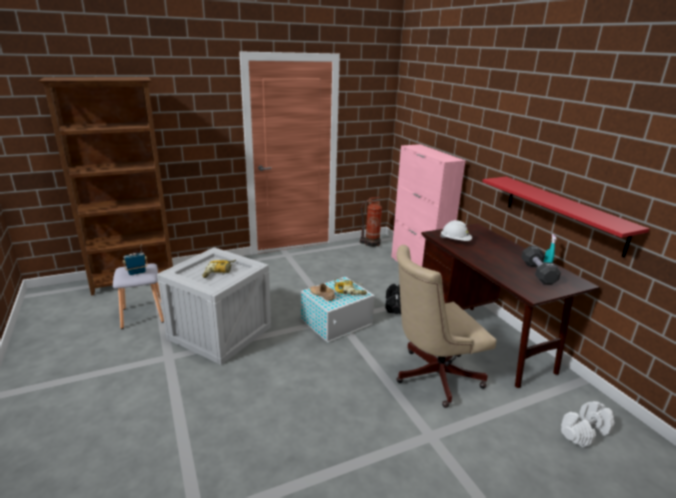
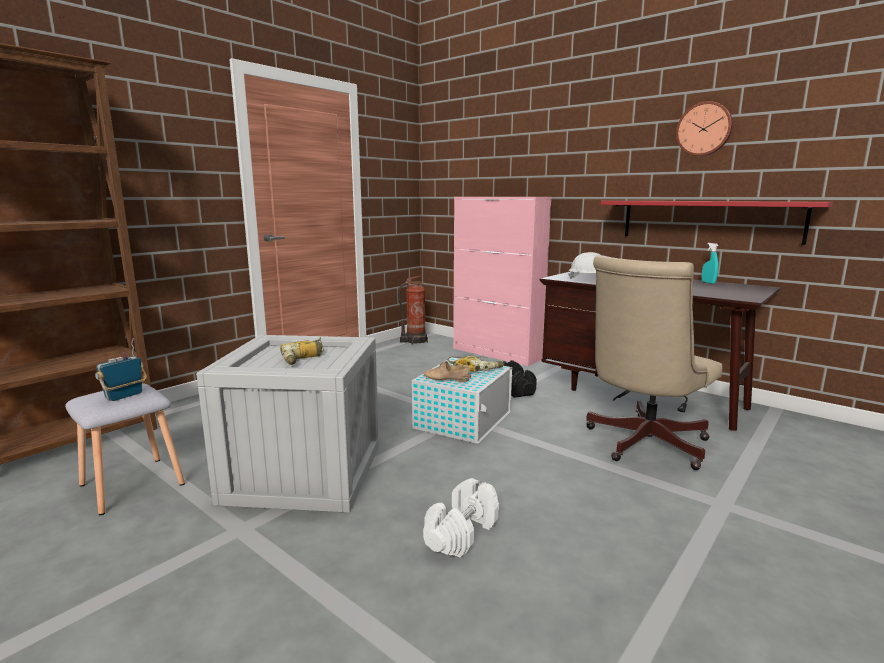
camera: 25 degrees left, 10 degrees down
black dumbbell [521,246,561,285] -> none
white dumbbell [561,401,614,447] -> white dumbbell moved to [423,478,499,557]
none -> wall clock [676,101,733,156]

